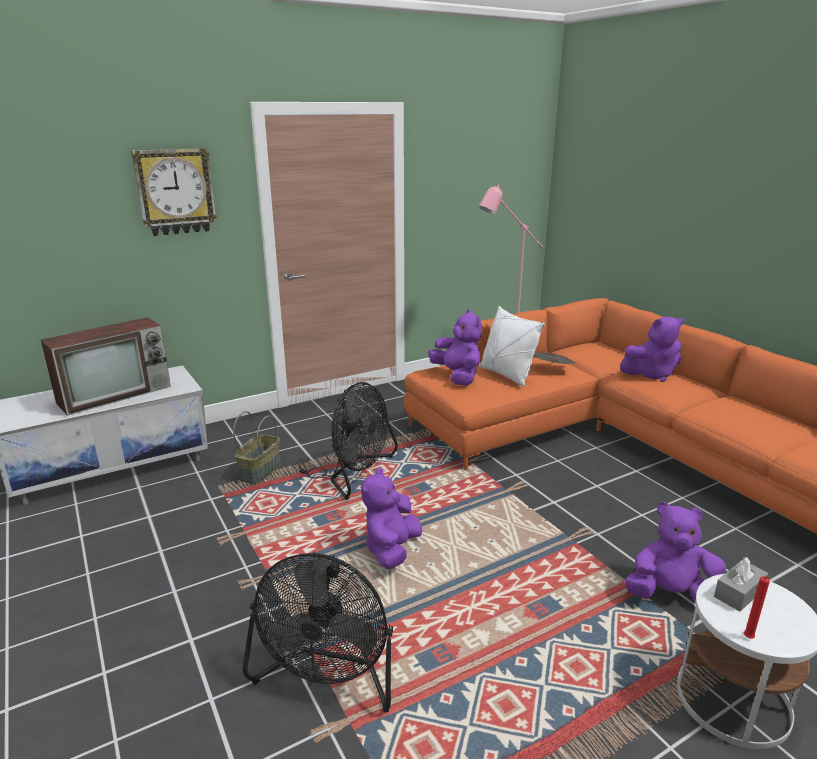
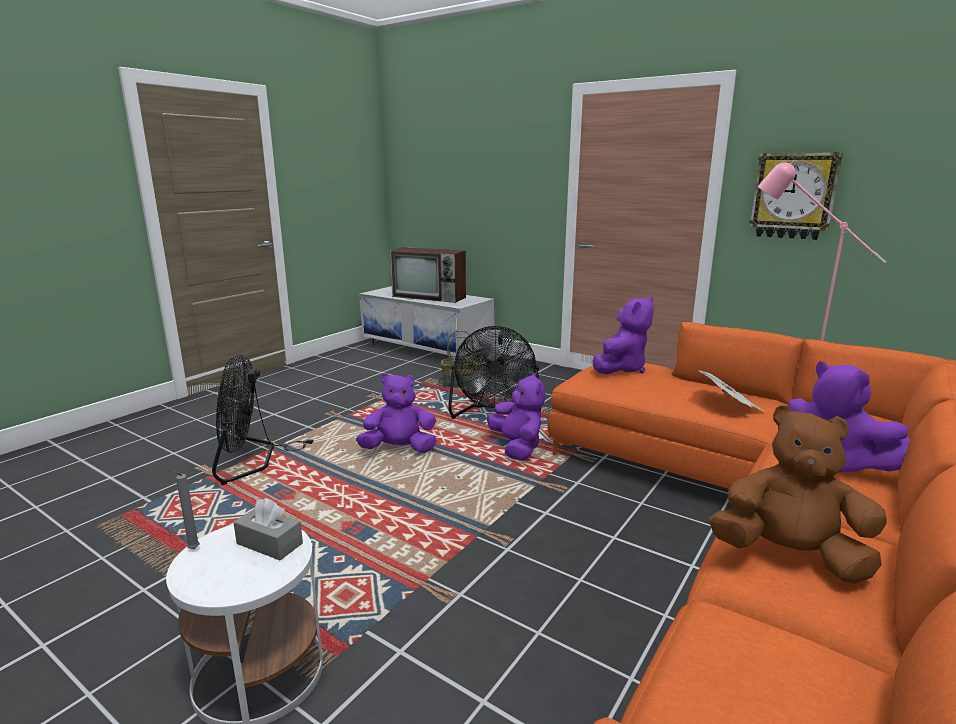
camera: 65 degrees right, 5 degrees down
wall clock [131,148,217,236] -> wall clock moved to [749,152,843,240]
white pillow [479,306,545,387] -> none
purple plush toy [624,502,726,602] -> purple plush toy moved to [487,372,545,460]
red candle [744,576,772,639] -> grey candle [168,469,200,549]
none -> brown plush toy [709,405,887,584]

